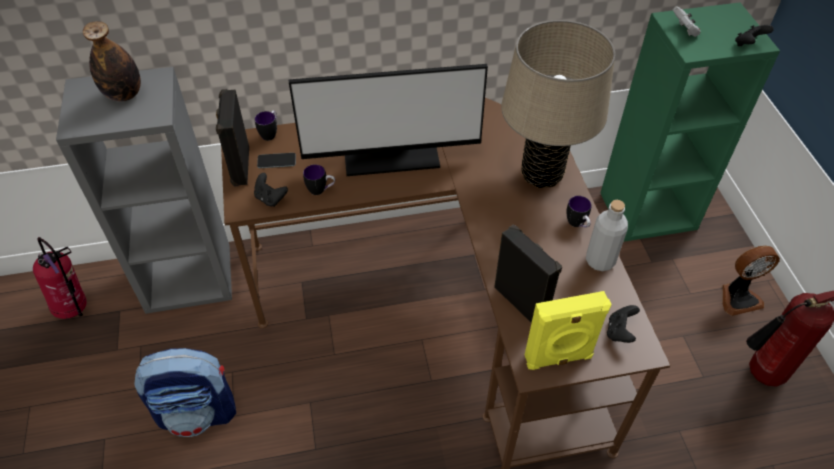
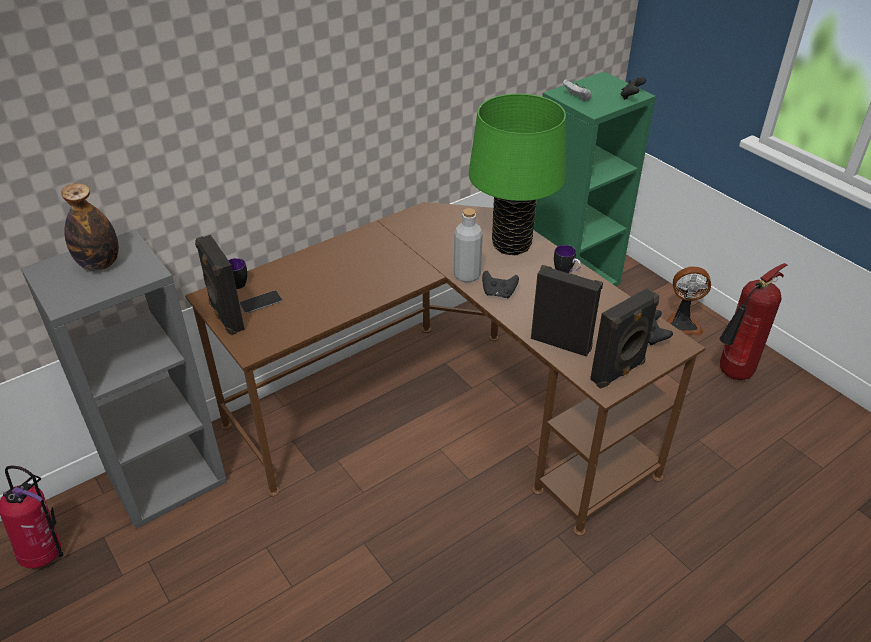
camera: 25 degrees left, 10 degrees down
backpack [134,348,236,437] -> none
black game controller [254,173,288,207] -> black game controller moved to [482,271,519,298]
monitor [289,64,488,176] -> none
mug [303,164,335,195] -> none
beige table lamp [501,20,615,188] -> green table lamp [469,94,566,256]
yellow speaker [525,291,612,370] -> black speaker [590,288,659,389]
grey bottle [586,200,628,271] -> grey bottle moved to [454,208,483,283]
fan [722,246,780,316] -> fan turned 45 degrees clockwise [667,266,711,335]

